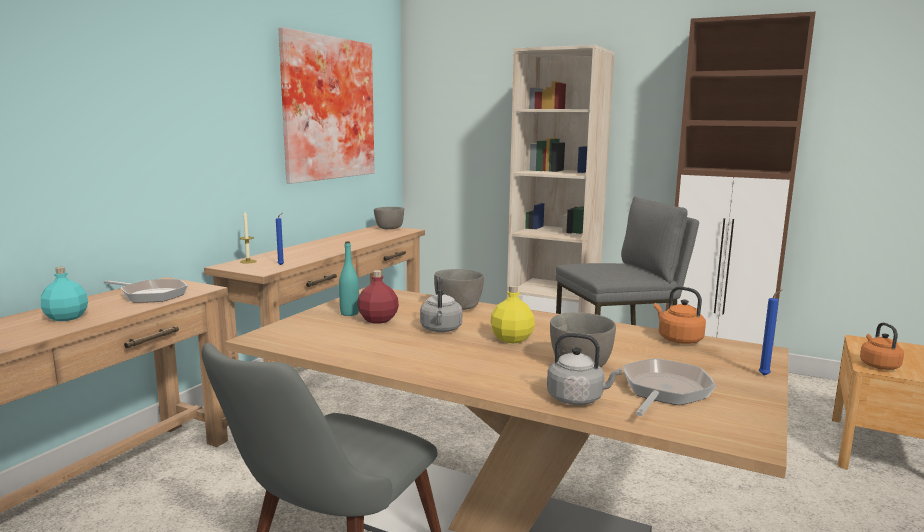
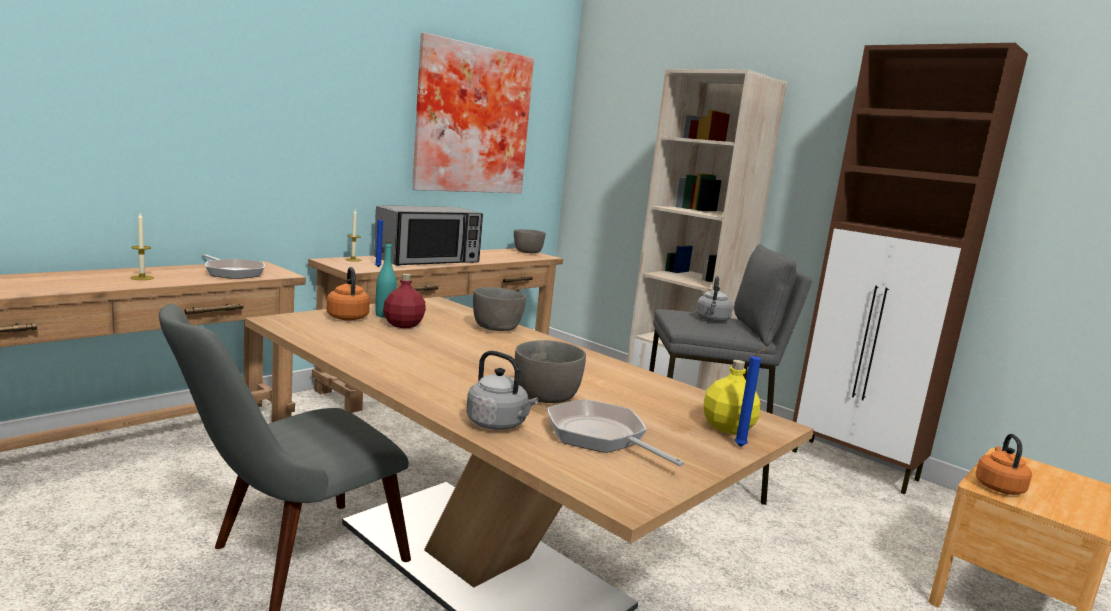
camera: 15 degrees right, 0 degrees up
turquoise bottle [41,267,88,321] -> candle [131,213,154,280]
grey kettle [420,277,462,332] -> grey kettle moved to [696,276,733,322]
yellow bottle [491,285,535,343] -> yellow bottle moved to [704,360,760,434]
frying pan [623,358,716,416] -> frying pan turned 90 degrees counterclockwise [547,399,684,467]
orange kettle [654,286,706,344] -> orange kettle moved to [327,267,370,321]
none -> microwave [374,205,483,266]

